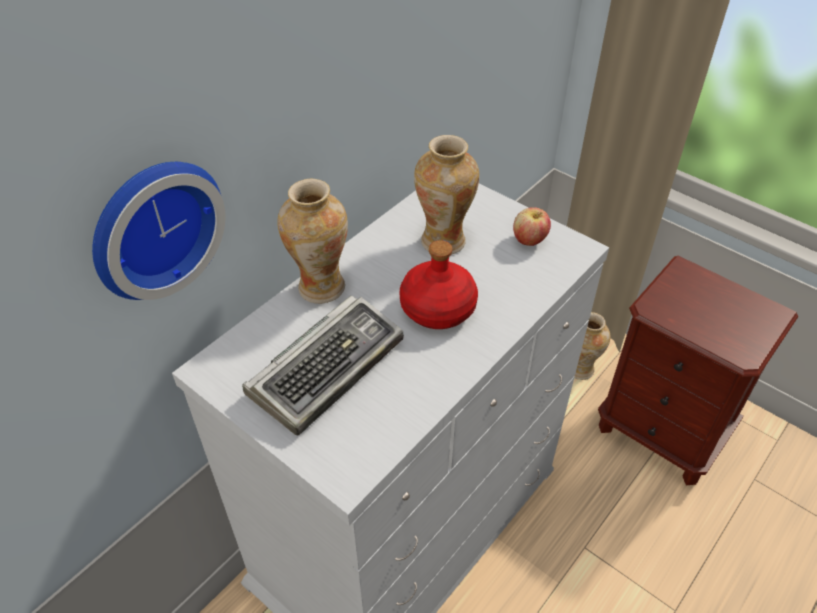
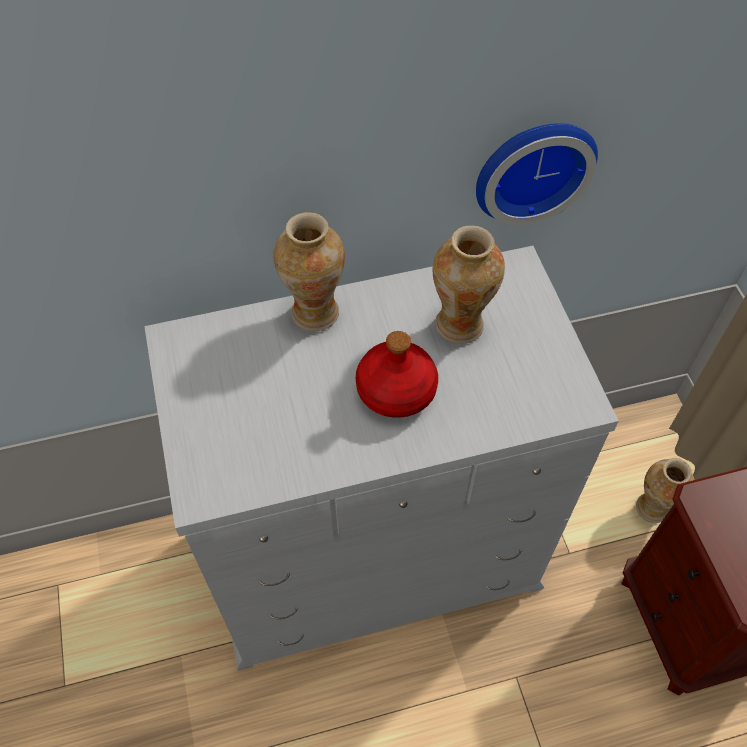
camera: 35 degrees right, 10 degrees up
wall clock [92,162,225,300] -> wall clock moved to [476,123,598,225]
keyboard [242,296,404,436] -> none
apple [513,207,551,246] -> none

